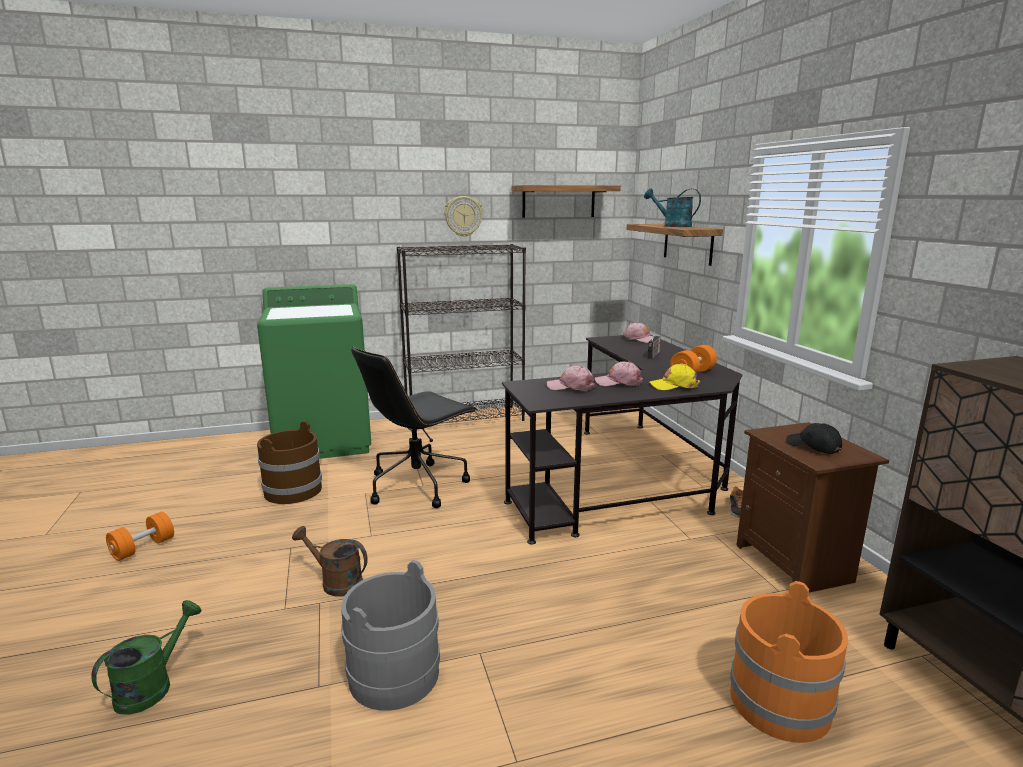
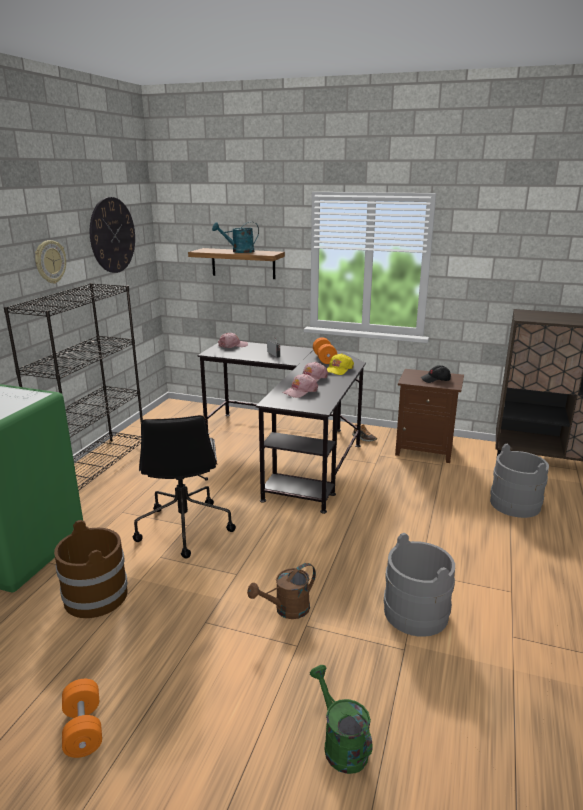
camera: 55 degrees left, 5 degrees up
shelf [511,185,621,218] -> wall clock [90,197,135,273]
orange bucket [730,581,848,743] -> grey bucket [490,444,549,518]

